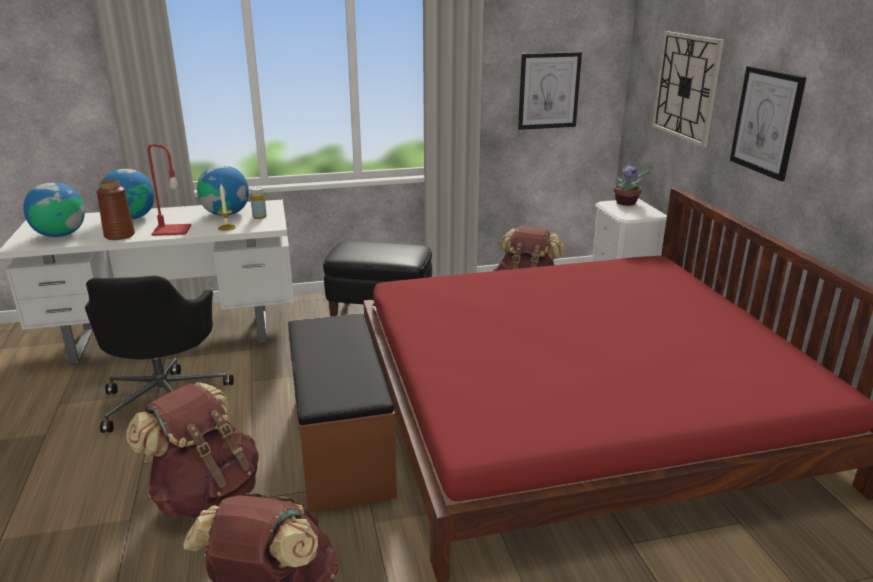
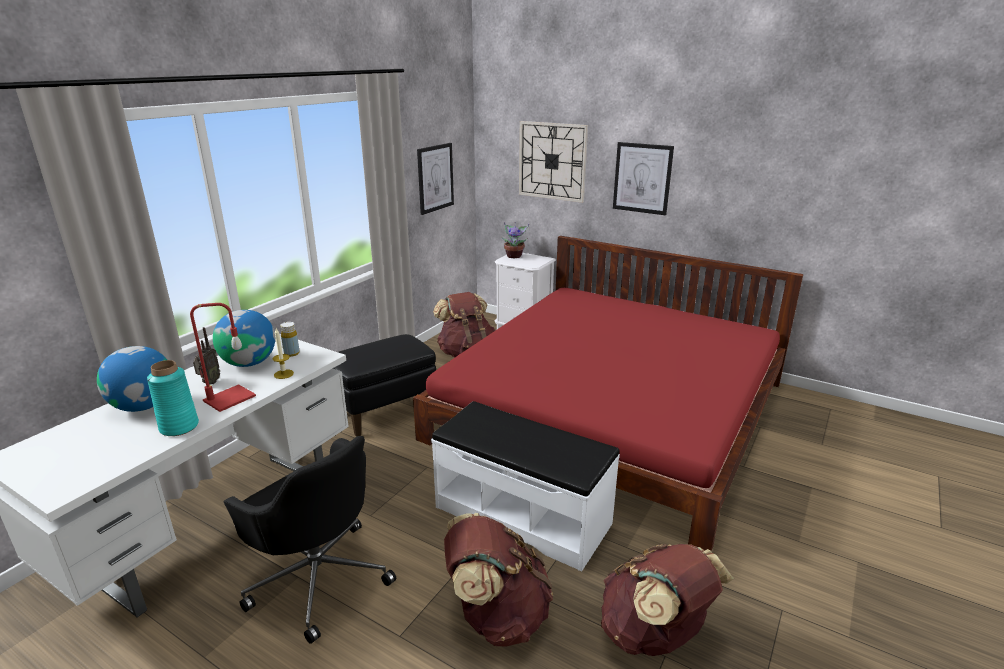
camera: 45 degrees left, 0 degrees up
globe [23,183,85,237] -> none
brown vase [96,179,135,240] -> turquoise vase [147,360,199,436]
brown bench [288,313,397,512] -> white bench [431,401,620,572]
none -> radio [193,327,220,384]

